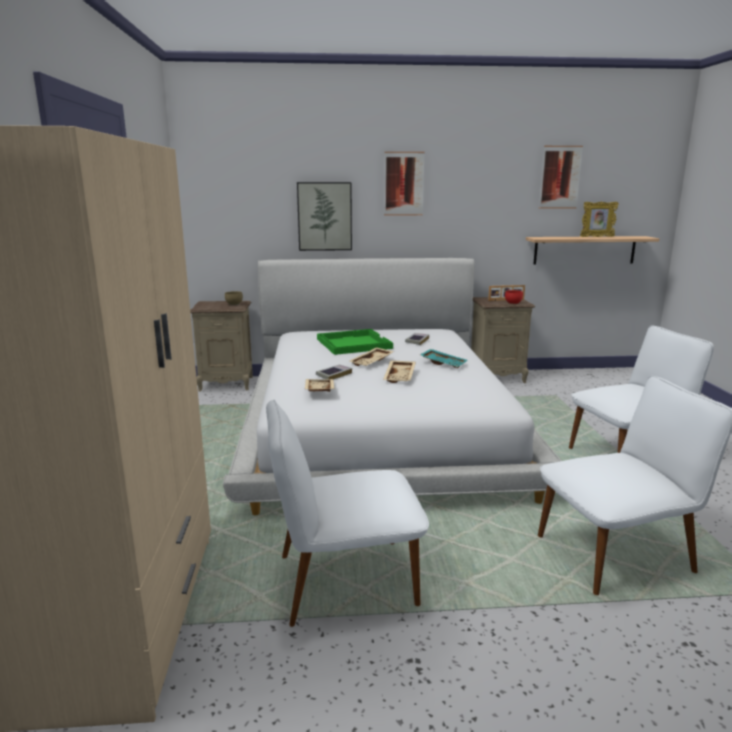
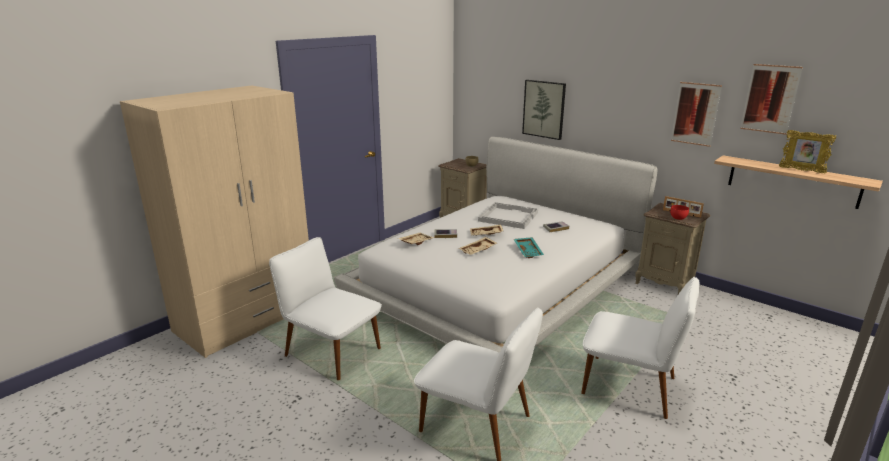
camera: 45 degrees right, 5 degrees up
green tray [317,329,393,355] -> white tray [478,202,538,229]
picture [384,152,425,216] -> picture moved to [671,82,722,147]

